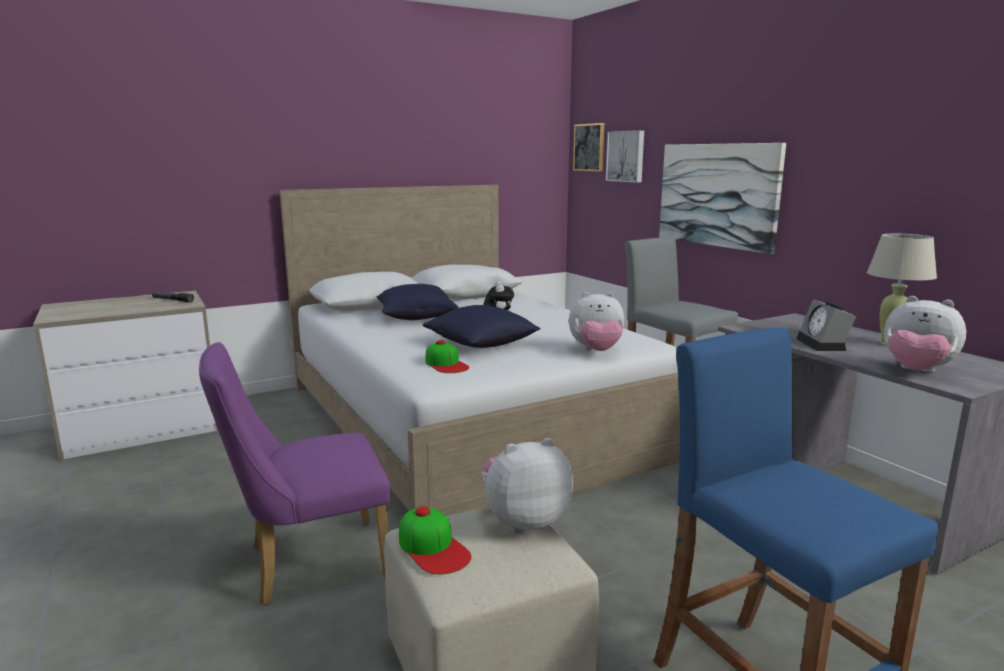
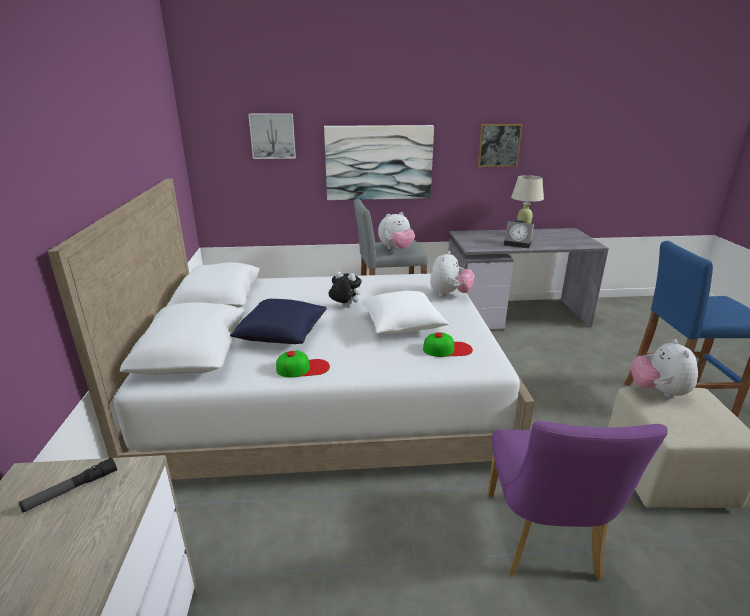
camera: 65 degrees left, 10 degrees up
cap [399,506,471,574] -> cap moved to [276,351,330,378]
blue pillow [423,305,540,348] -> white pillow [362,291,450,334]
picture [573,123,604,172] -> picture moved to [478,124,523,167]
plush toy [884,296,966,372] -> plush toy moved to [378,212,415,249]

